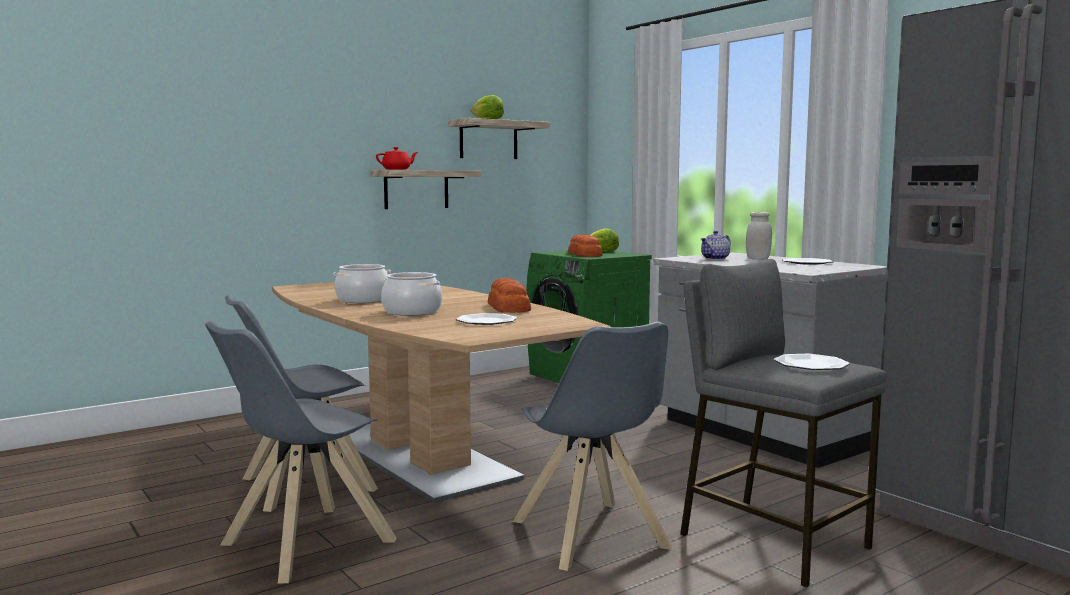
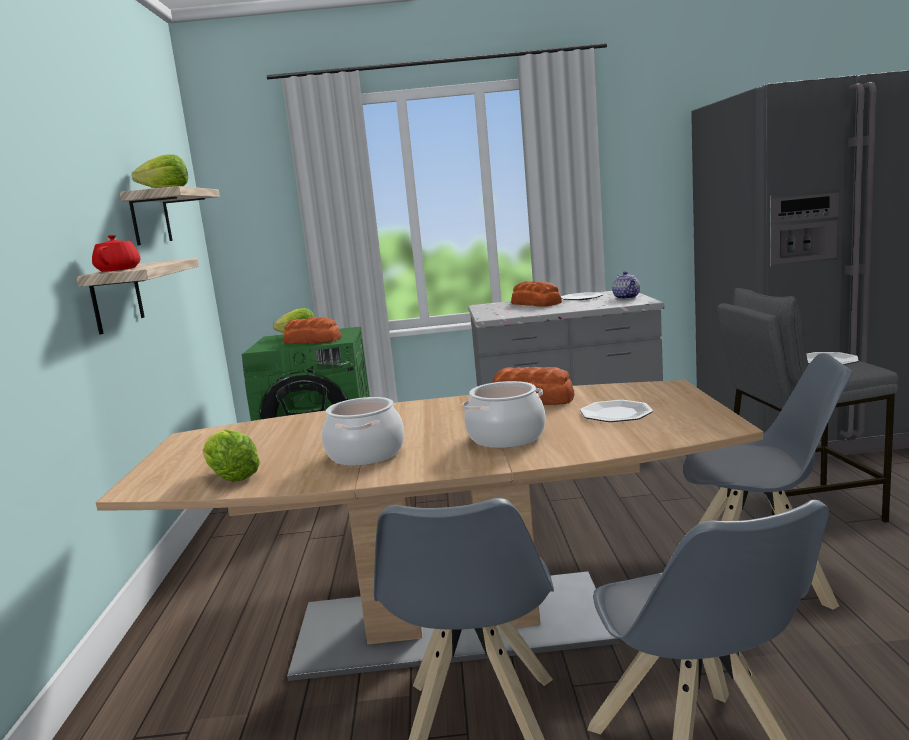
camera: 55 degrees left, 5 degrees up
teapot [701,231,731,260] -> teapot moved to [612,271,640,299]
white jar [746,212,772,260] -> bread [511,281,562,307]
none -> lettuce [202,430,260,482]

